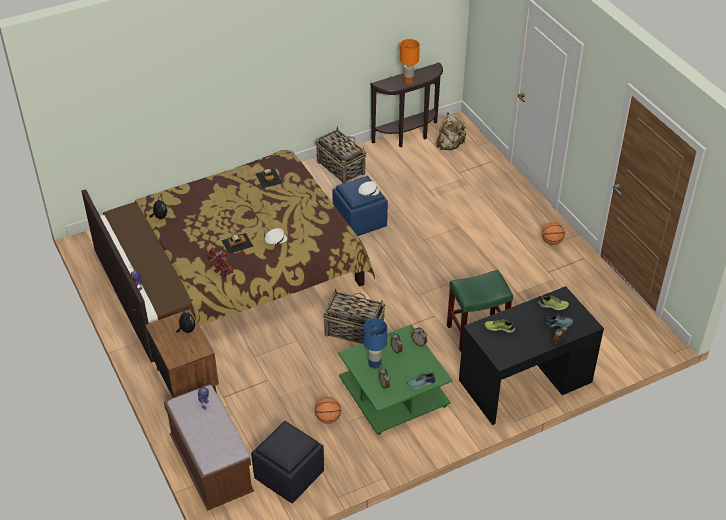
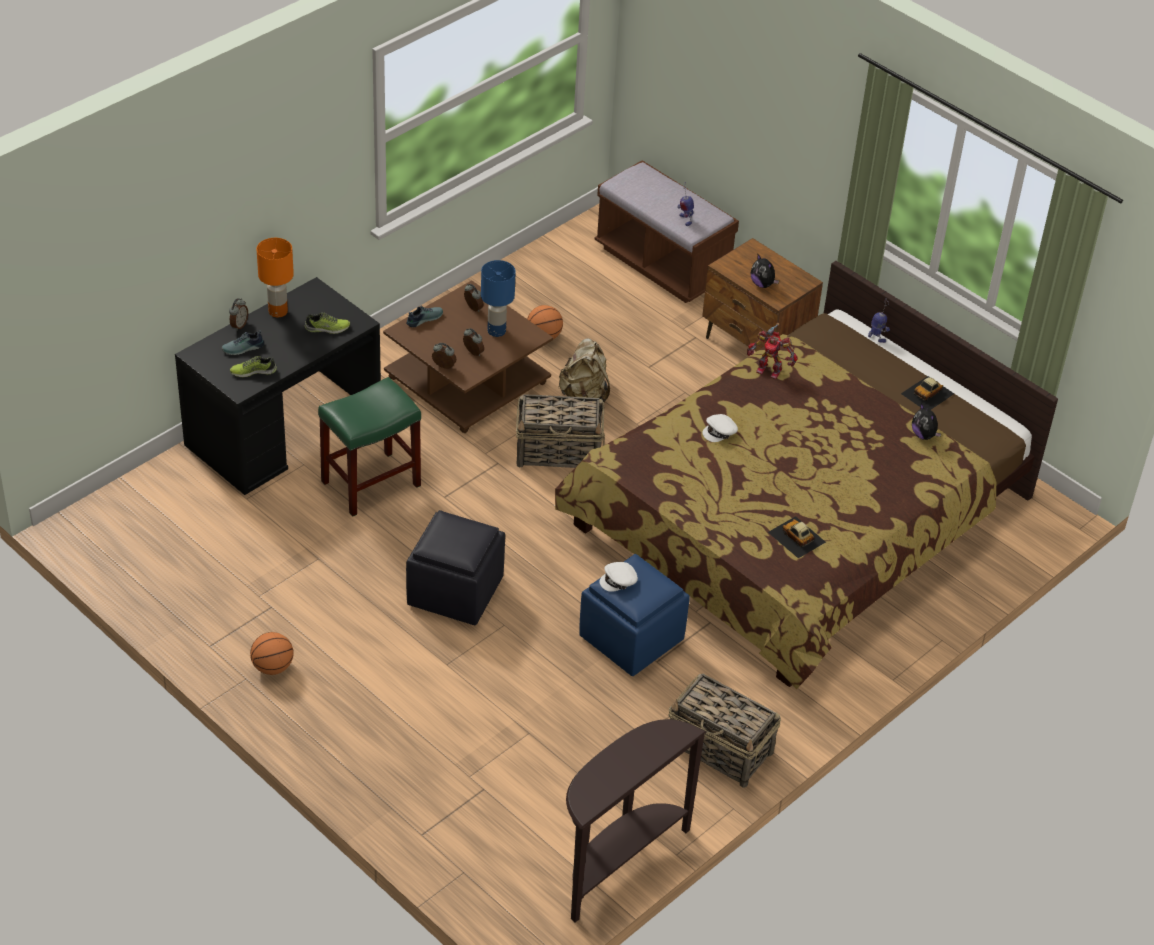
camera: 160 degrees right, 0 degrees up
toy car [221,233,254,254] -> toy car moved to [901,376,954,410]
black ottoman [251,421,324,503] -> black ottoman moved to [406,510,505,625]
green coffee table [339,325,452,435] -> brown coffee table [383,280,553,433]
orange table lamp [400,39,420,85] -> orange table lamp moved to [257,238,294,318]
beige backpack [436,112,466,150] -> beige backpack moved to [558,338,610,402]

